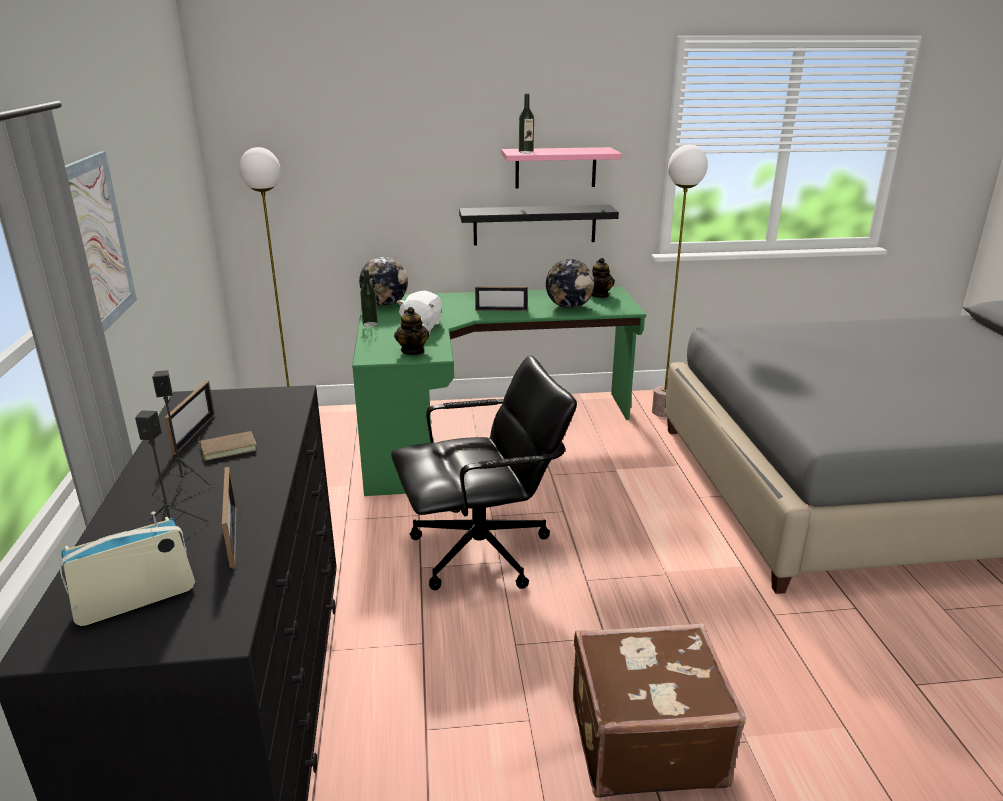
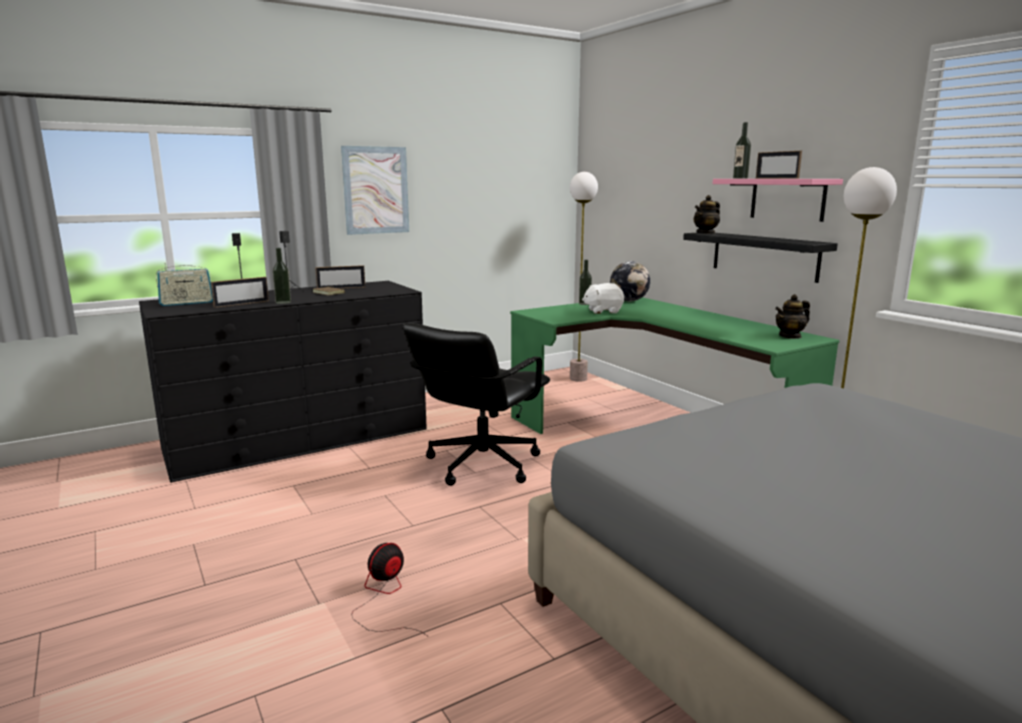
camera: 65 degrees right, 10 degrees down
radio [60,512,195,626] -> radio turned 120 degrees clockwise [156,262,213,306]
black office chair [391,355,577,590] -> black office chair turned 75 degrees clockwise [403,323,550,486]
teapot [394,307,429,355] -> teapot moved to [694,195,720,234]
picture frame [475,287,528,311] -> picture frame moved to [756,151,802,179]
globe [546,259,595,309] -> none
brown suitcase [573,623,746,798] -> none
none -> bottle [273,248,291,304]
none -> fan [351,543,427,636]

